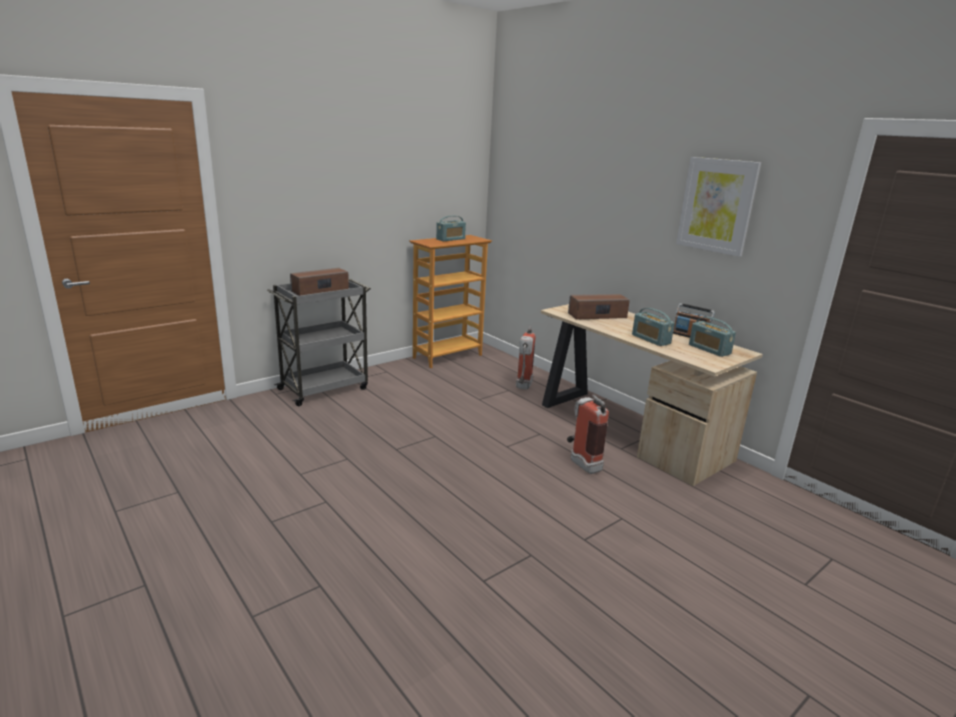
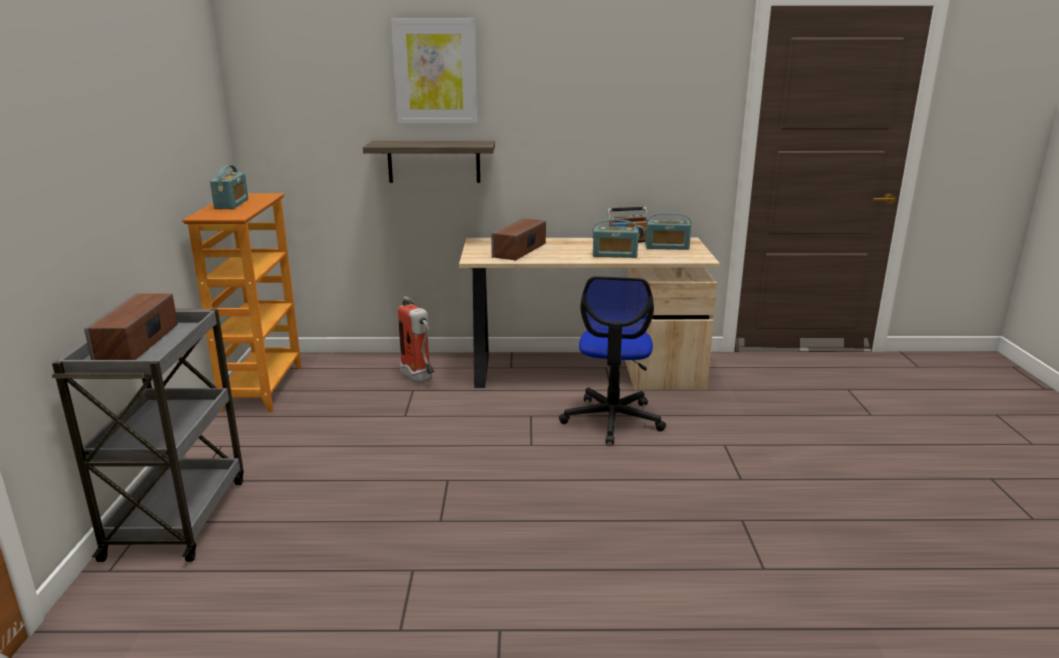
camera: 50 degrees left, 0 degrees up
fire extinguisher [567,394,609,474] -> office chair [559,276,666,445]
picture [676,157,761,257] -> picture moved to [391,18,477,124]
none -> shelf [363,141,495,183]

